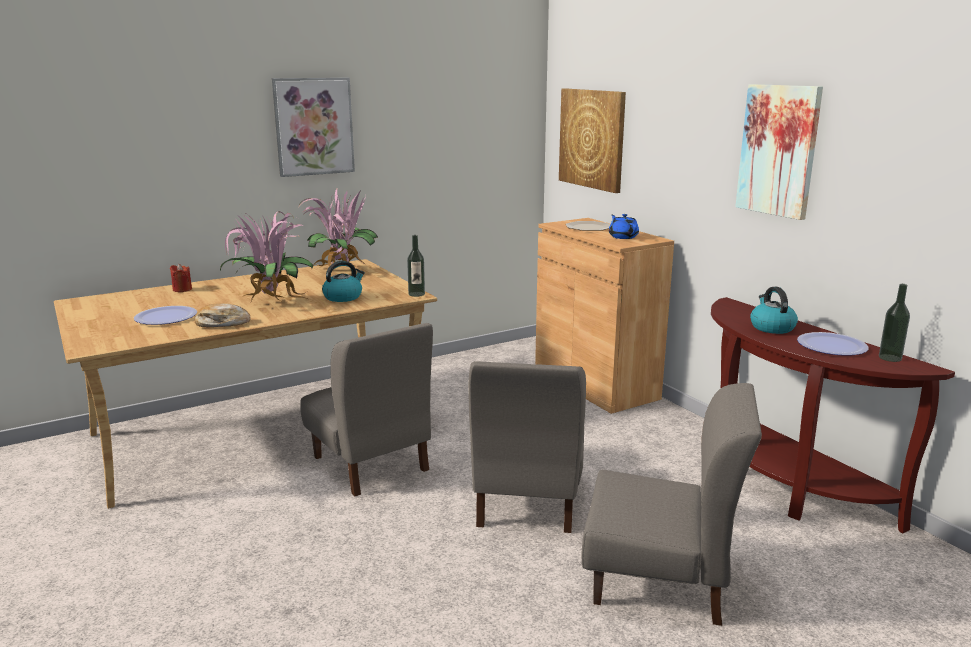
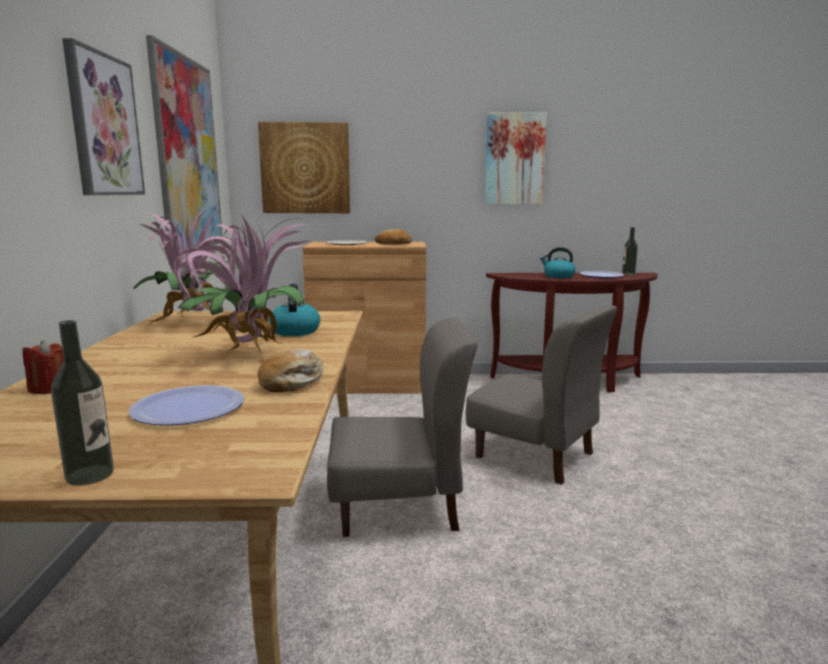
camera: 60 degrees left, 5 degrees down
bottle [407,235,425,297] -> bottle moved to [51,320,114,486]
grey chair [582,383,762,626] -> none
blue teapot [609,214,639,239] -> bread [375,229,412,244]
none -> picture [146,35,223,251]

